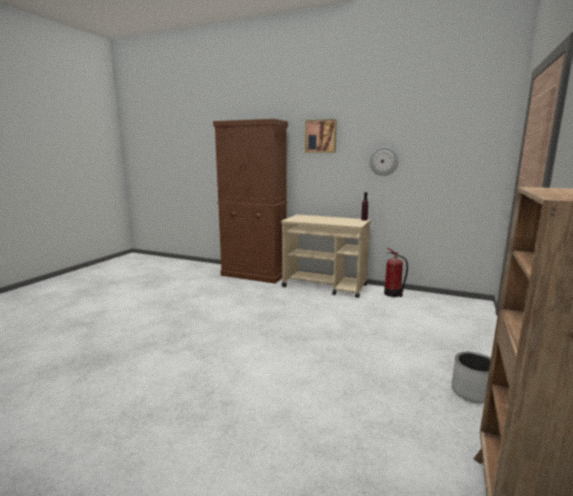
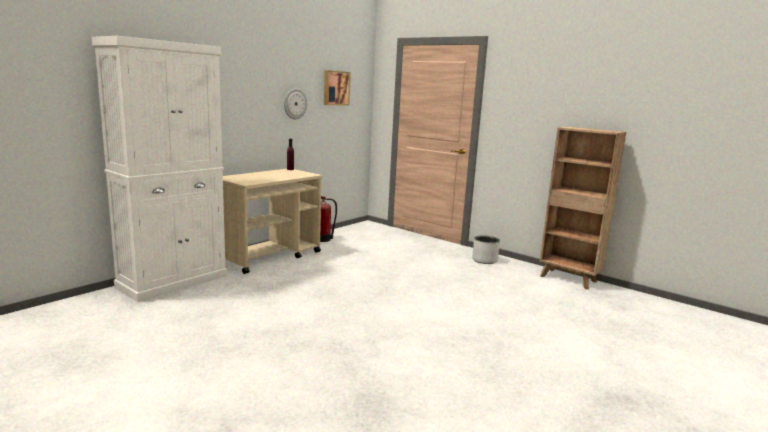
camera: 75 degrees left, 0 degrees up
brown cabinet [213,119,288,284] -> white cabinet [92,36,227,302]
picture [305,119,337,153] -> picture moved to [324,70,351,105]

